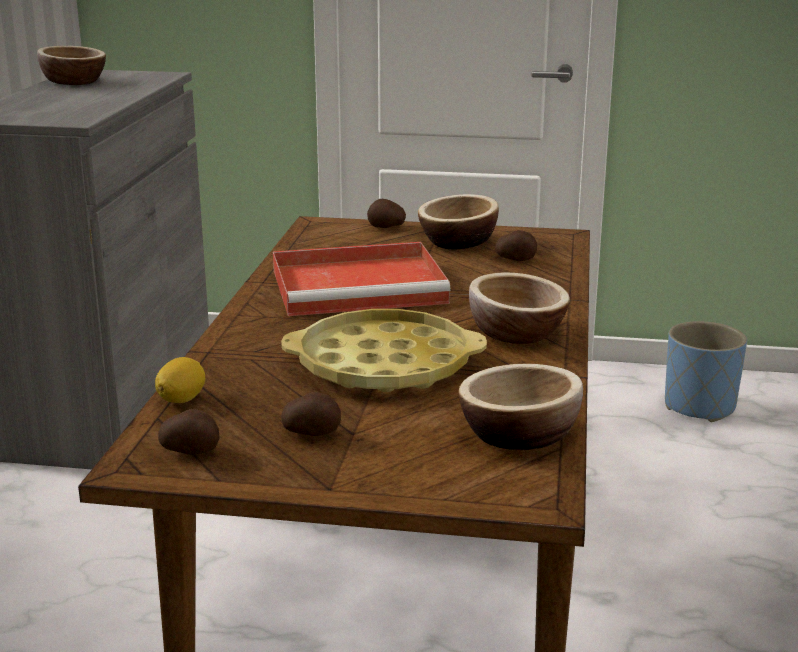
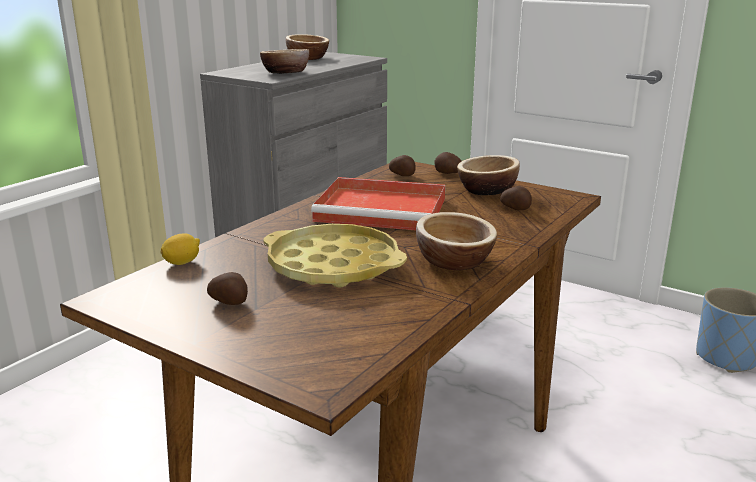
camera: 25 degrees right, 0 degrees up
potato [158,409,219,455] -> potato moved to [389,155,416,176]
bowl [459,364,583,450] -> bowl moved to [260,49,309,74]

